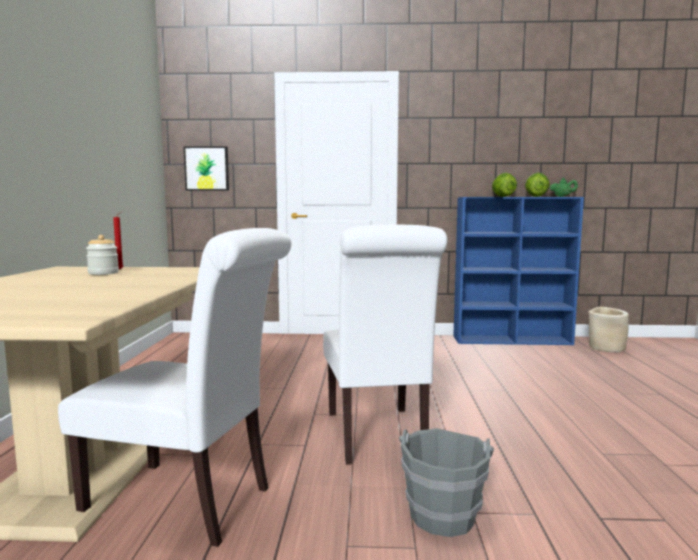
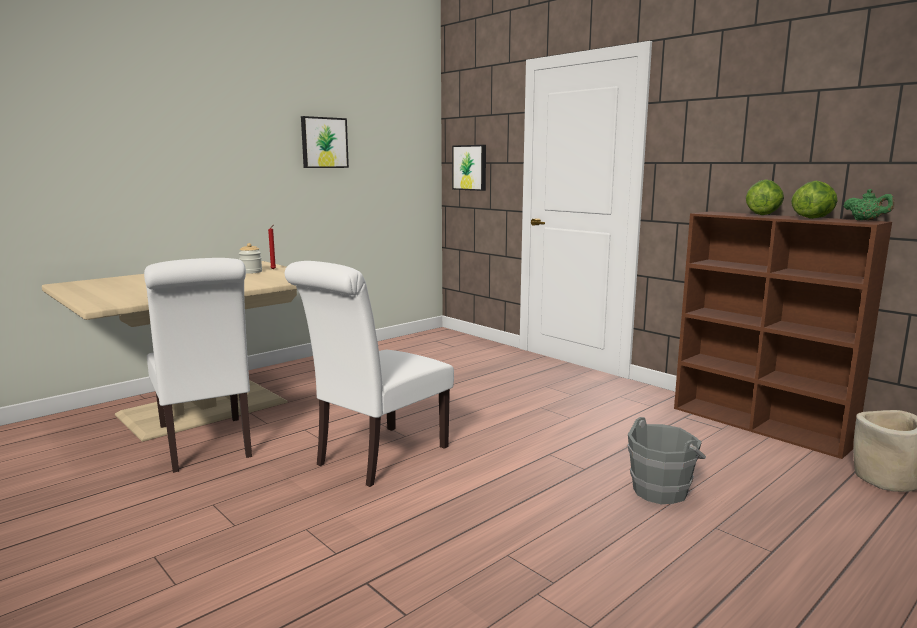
camera: 45 degrees right, 5 degrees up
grey bucket [399,428,494,537] -> grey bucket moved to [627,417,706,504]
blue bookcase [453,197,584,345] -> brown bookcase [674,211,892,459]
none -> picture [301,116,349,168]

